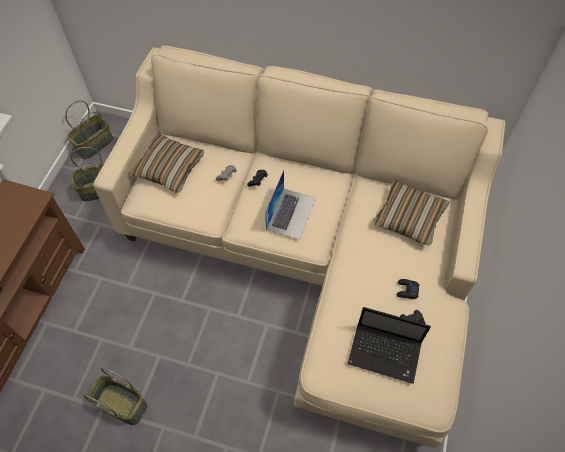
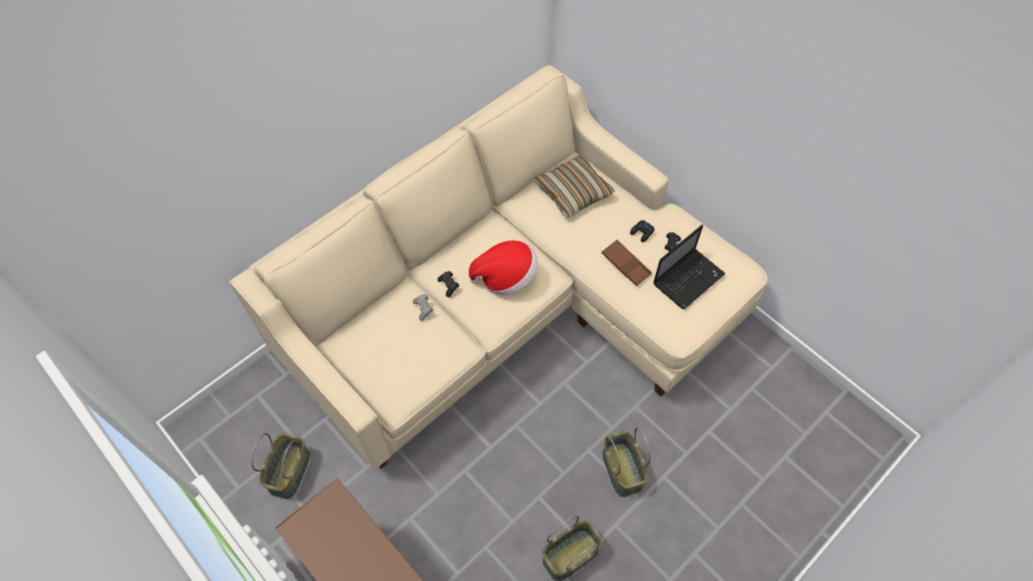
camera: 60 degrees left, 0 degrees up
basket [65,100,113,159] -> basket moved to [603,427,651,497]
pillow [129,135,204,193] -> none
laptop [265,170,316,240] -> hat [469,240,538,295]
none -> brown tray [602,240,652,286]

